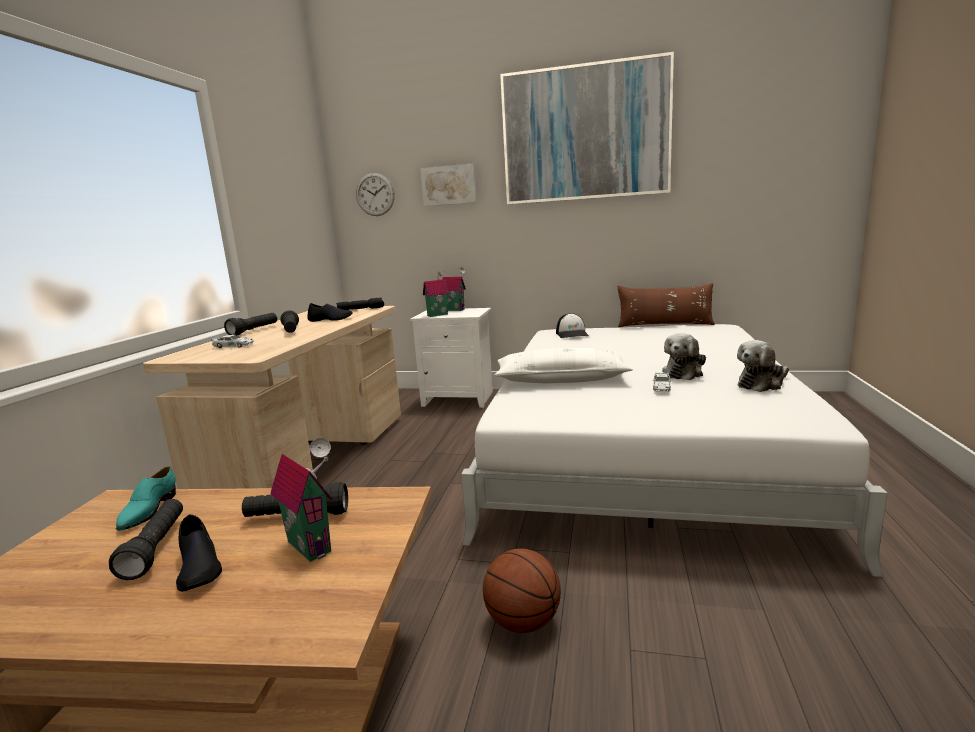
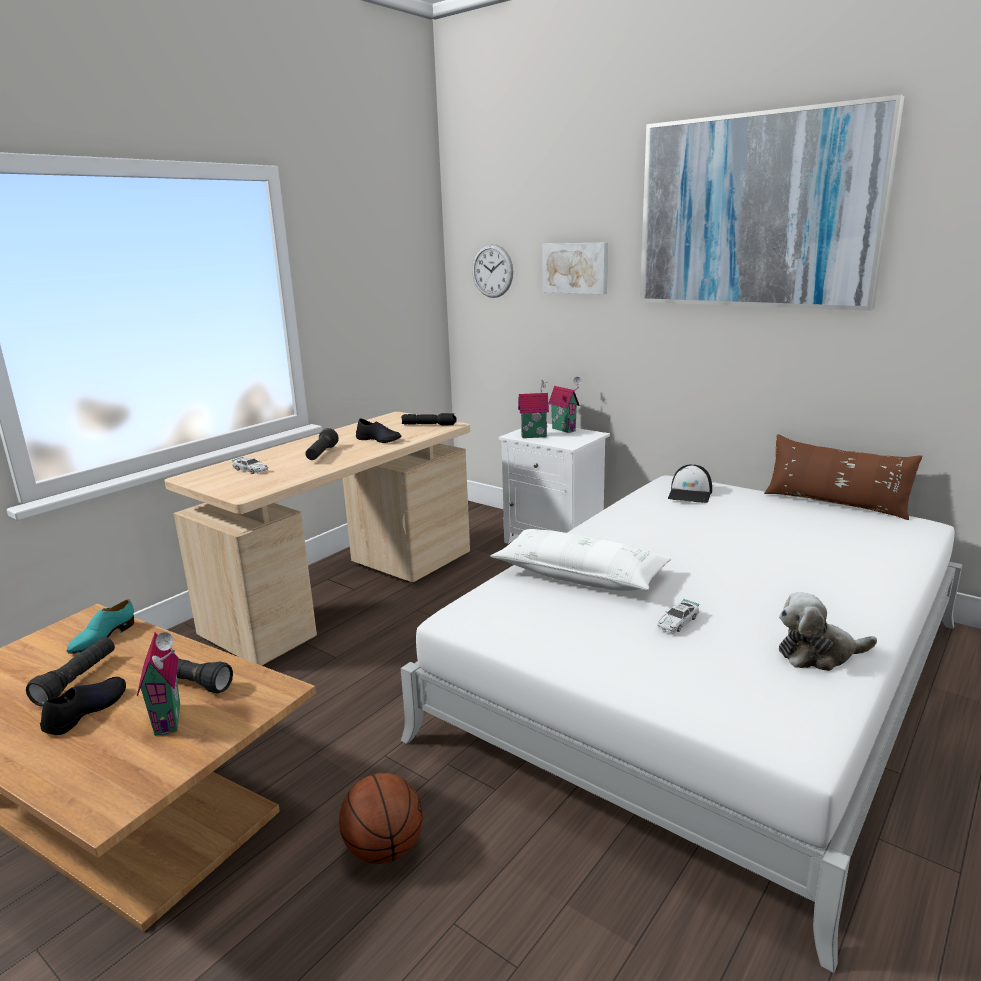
camera: 25 degrees right, 5 degrees up
black shoe [176,514,222,591] -> black shoe turned 150 degrees counterclockwise [40,677,126,735]
black flashlight [224,313,277,336] -> none
plush toy [662,333,706,380] -> none

